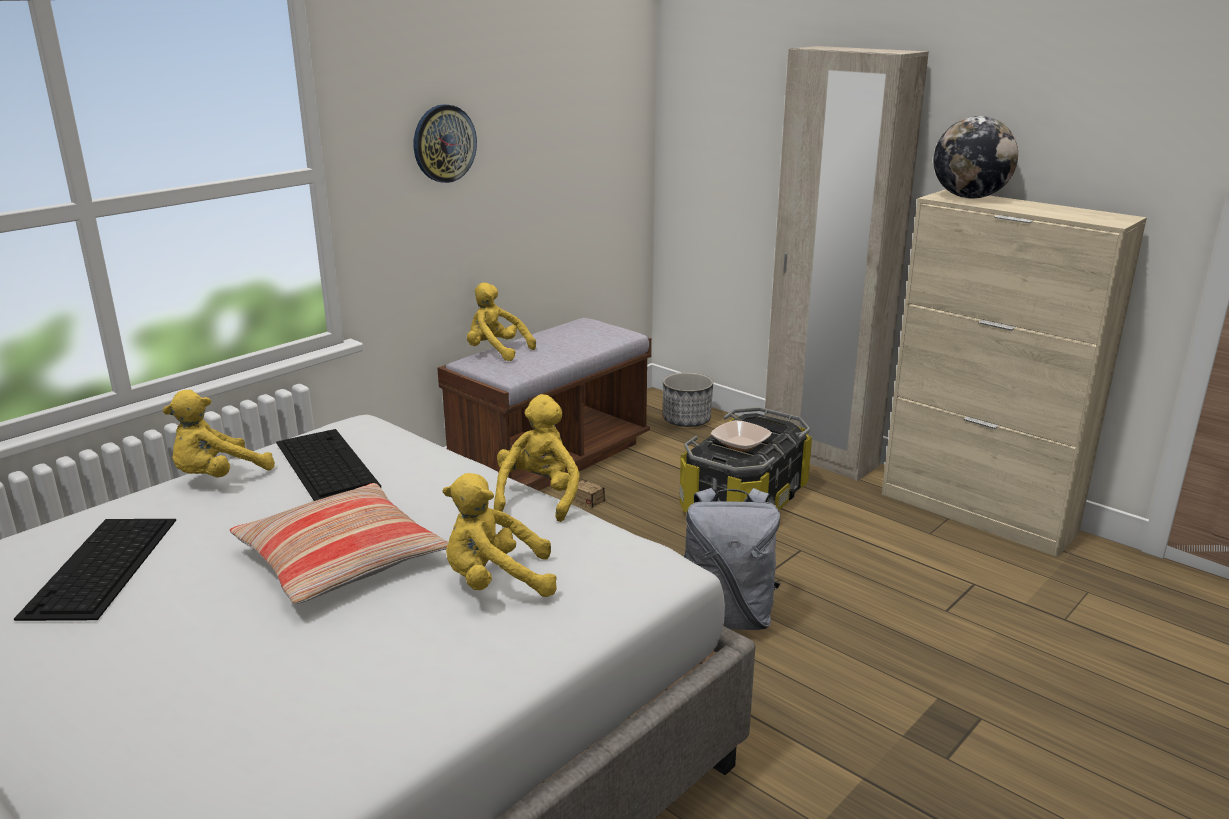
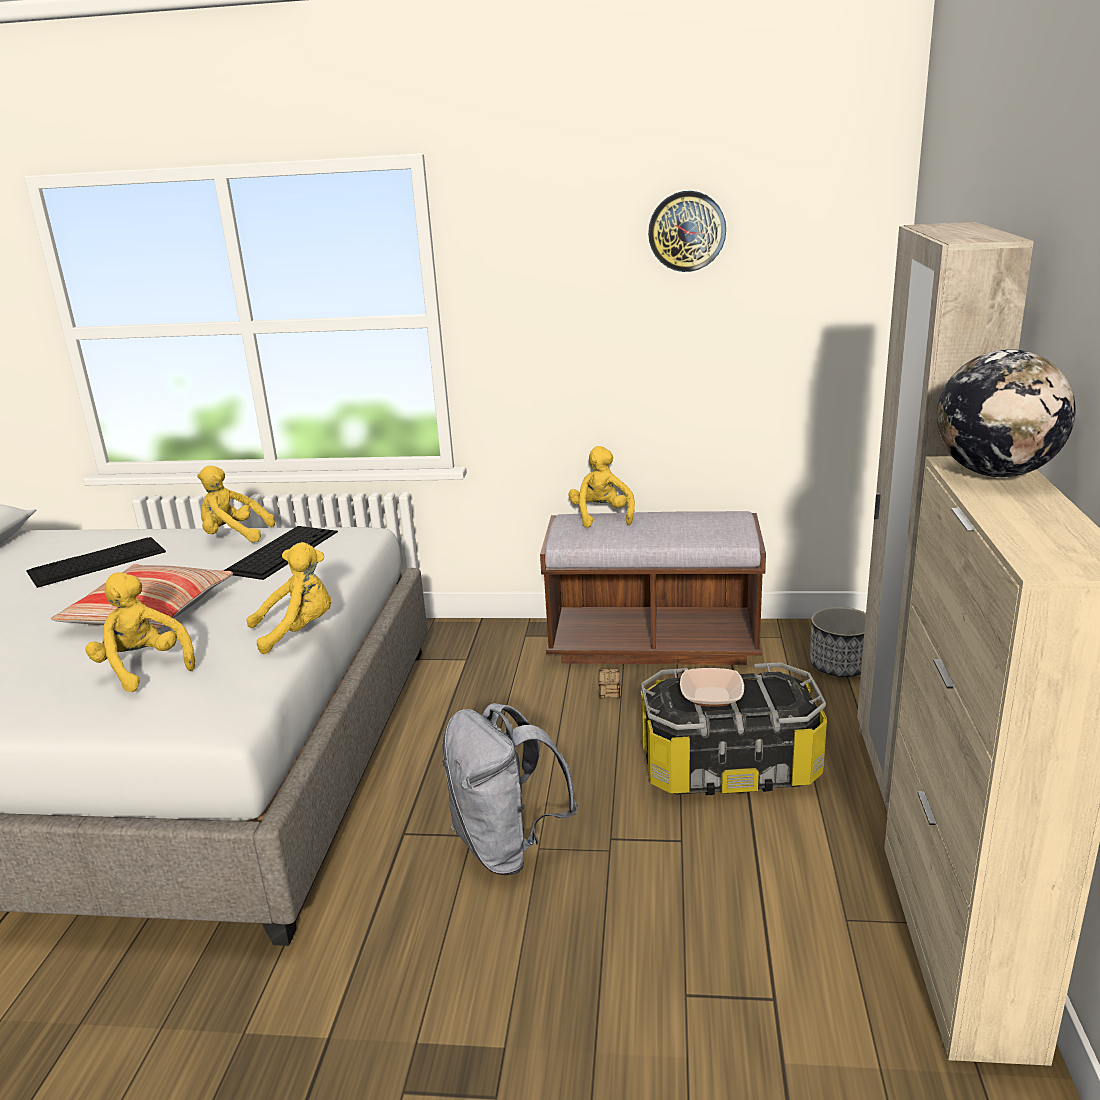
camera: 55 degrees right, 0 degrees up
wall clock [414,104,477,183] -> wall clock moved to [648,191,726,272]

